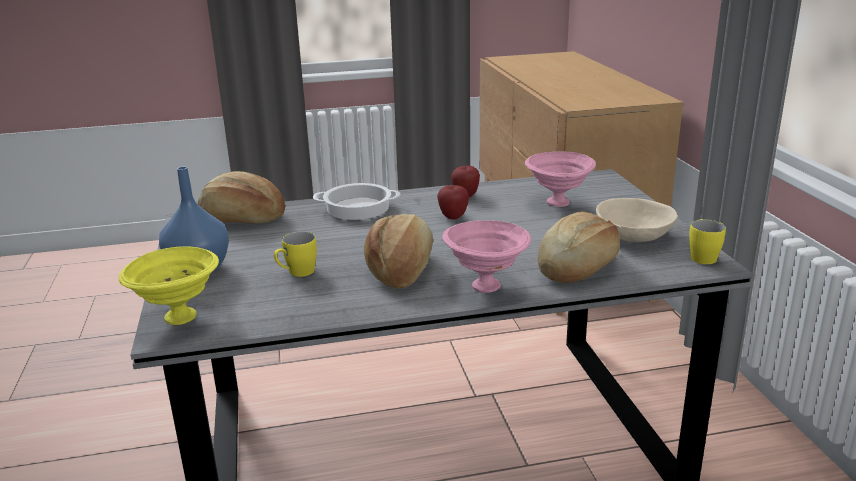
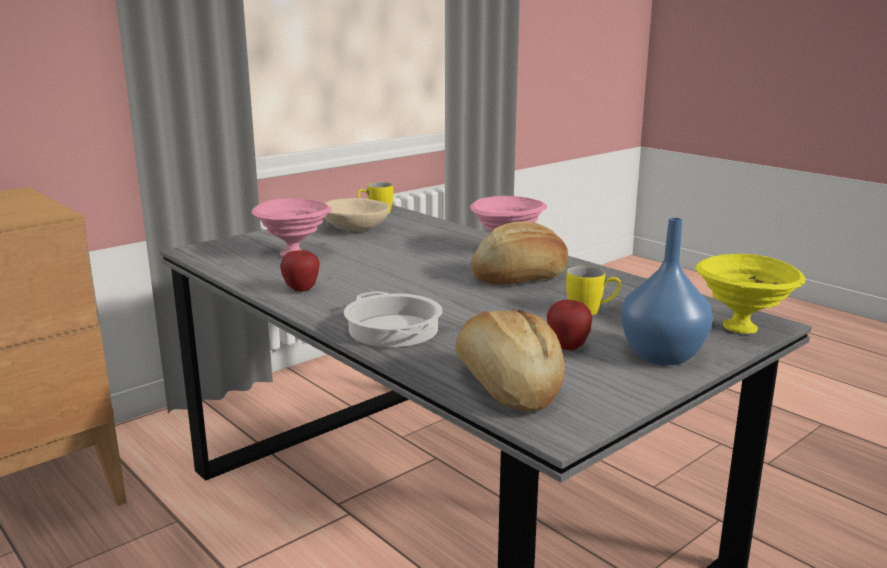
camera: 120 degrees left, 5 degrees down
apple [437,185,469,219] -> apple moved to [547,300,592,350]
bread [538,211,620,283] -> none

